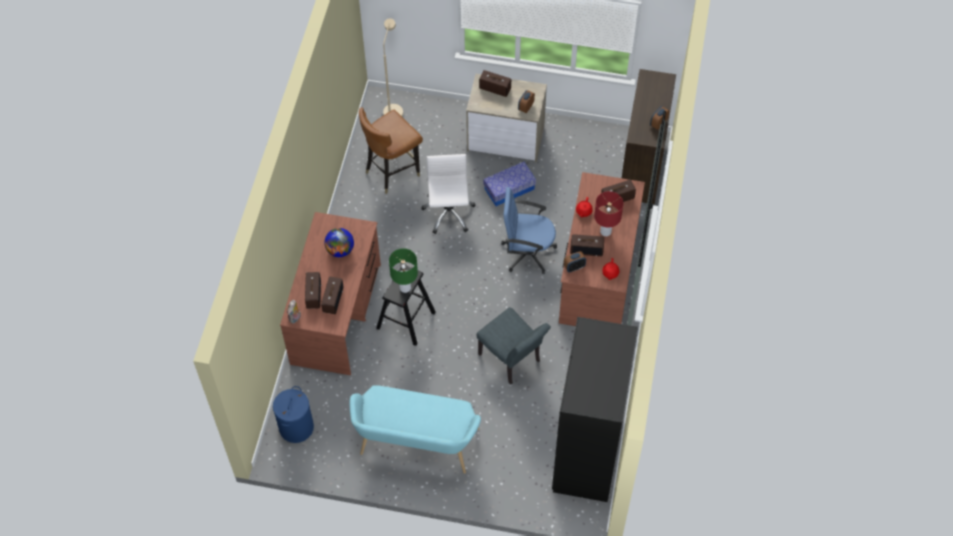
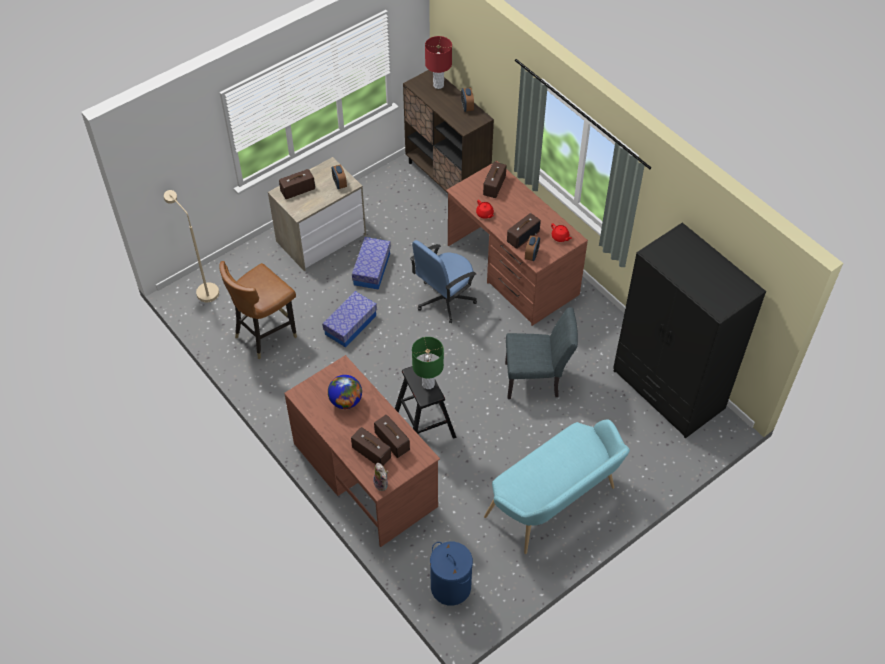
camera: 50 degrees left, 5 degrees down
brown chair [359,108,423,194] -> brown chair turned 45 degrees clockwise [219,261,297,359]
white office chair [421,154,476,234] -> storage box [322,291,377,348]
red table lamp [594,191,623,236] -> red table lamp moved to [425,36,452,89]

